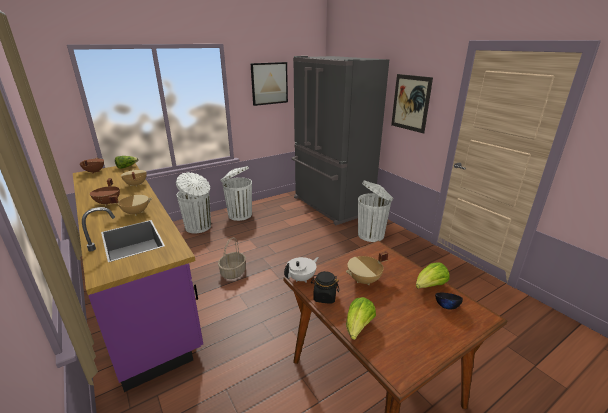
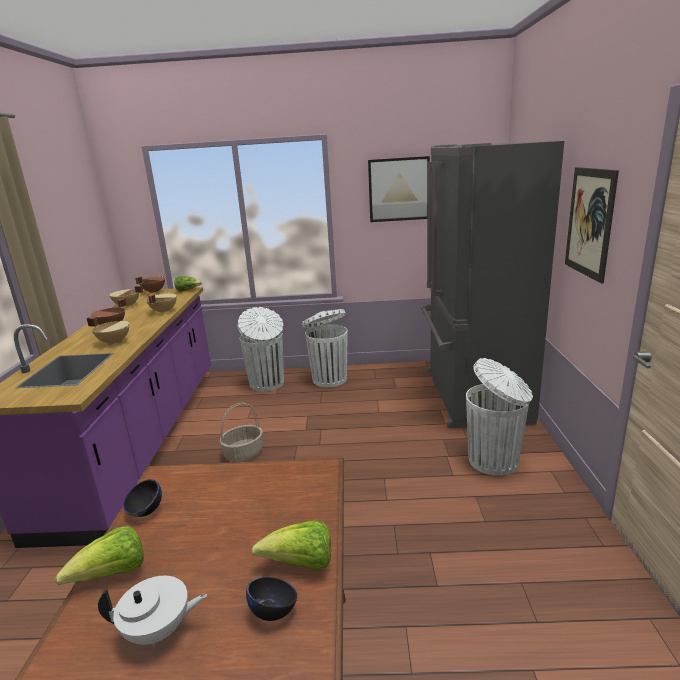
camera: 35 degrees right, 5 degrees down
white teapot [284,257,319,283] -> white teapot moved to [98,576,207,647]
black jar [311,271,339,304] -> black bowl [123,479,162,517]
beige cooking pot [346,251,388,285] -> beige cooking pot moved to [108,286,143,308]

